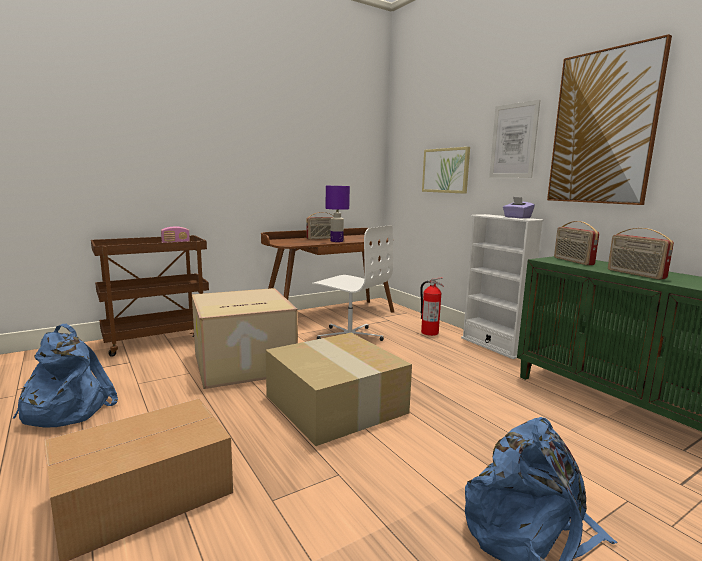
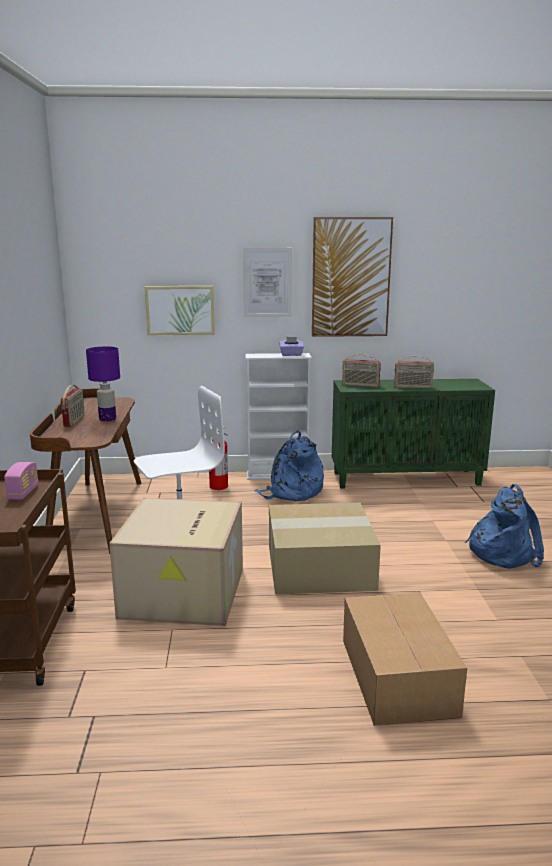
camera: 60 degrees left, 5 degrees up
blue backpack [13,324,118,428] -> blue backpack moved to [255,430,324,502]

